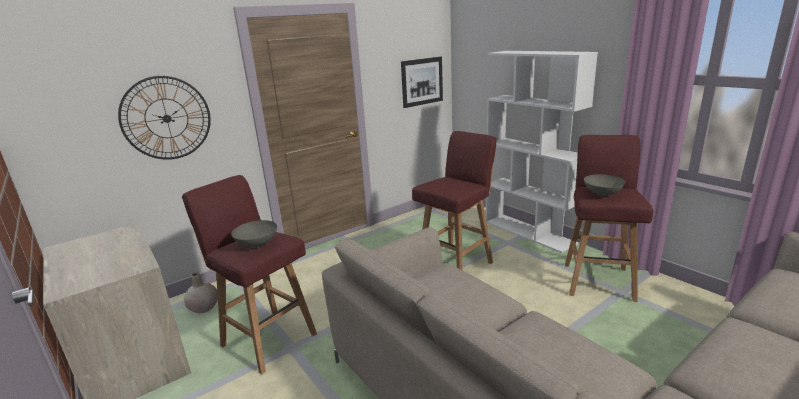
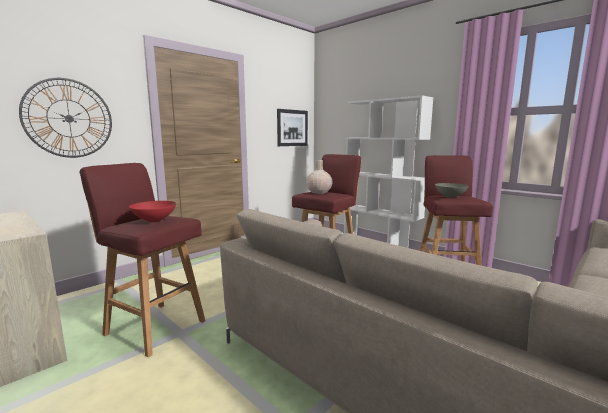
camera: 10 degrees left, 10 degrees down
beige vase [184,272,218,313] -> beige vase moved to [306,159,333,194]
grey bowl [231,220,277,248] -> red bowl [129,201,176,222]

